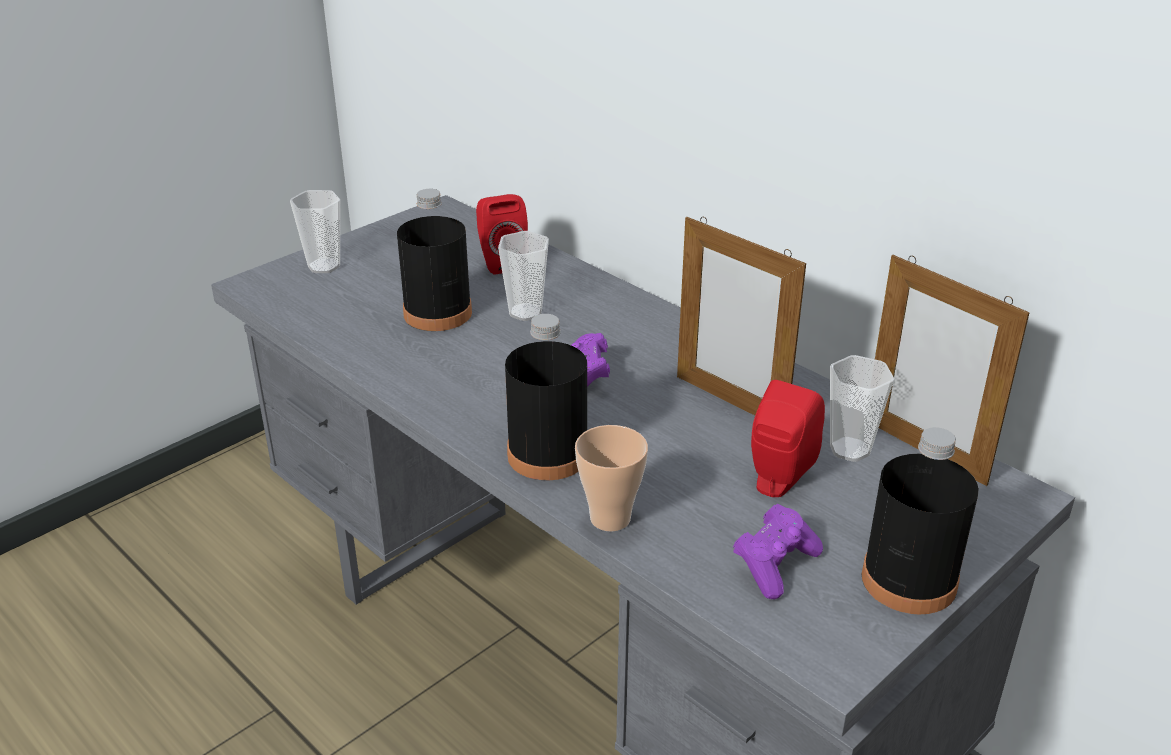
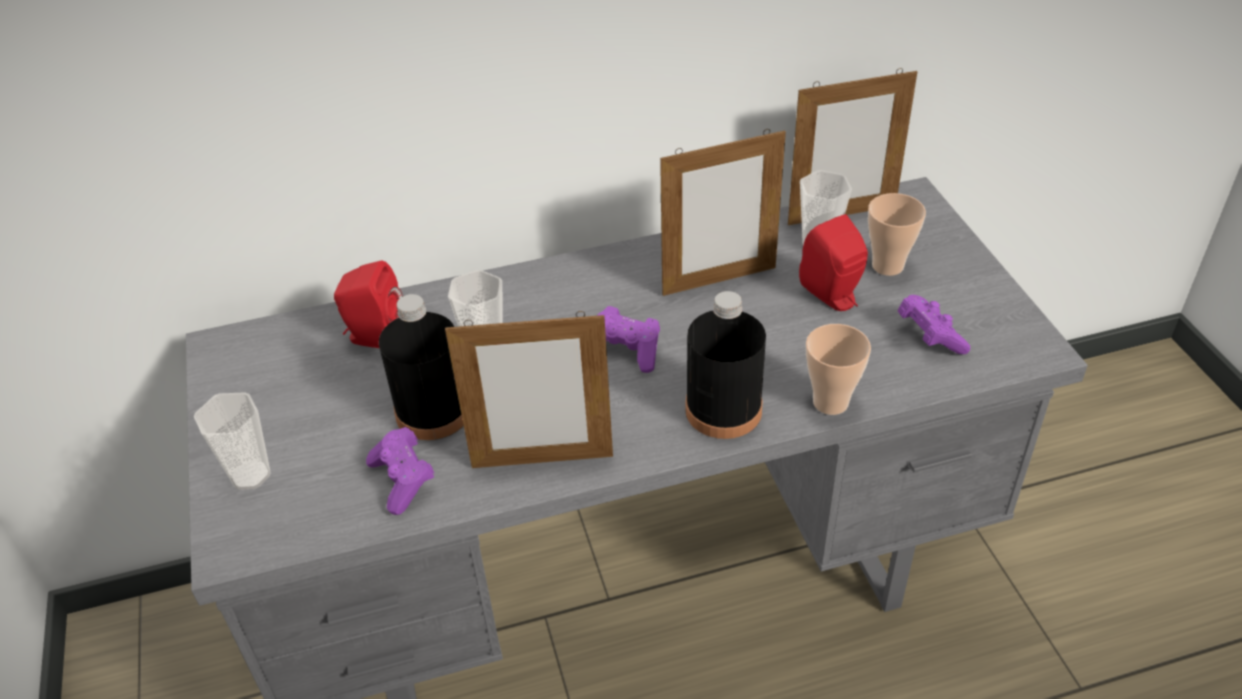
camera: 60 degrees left, 10 degrees up
black bottle [862,427,979,615] -> none
none -> purple game controller [366,427,435,515]
none -> picture frame [445,311,613,468]
none -> cup [868,193,926,276]

